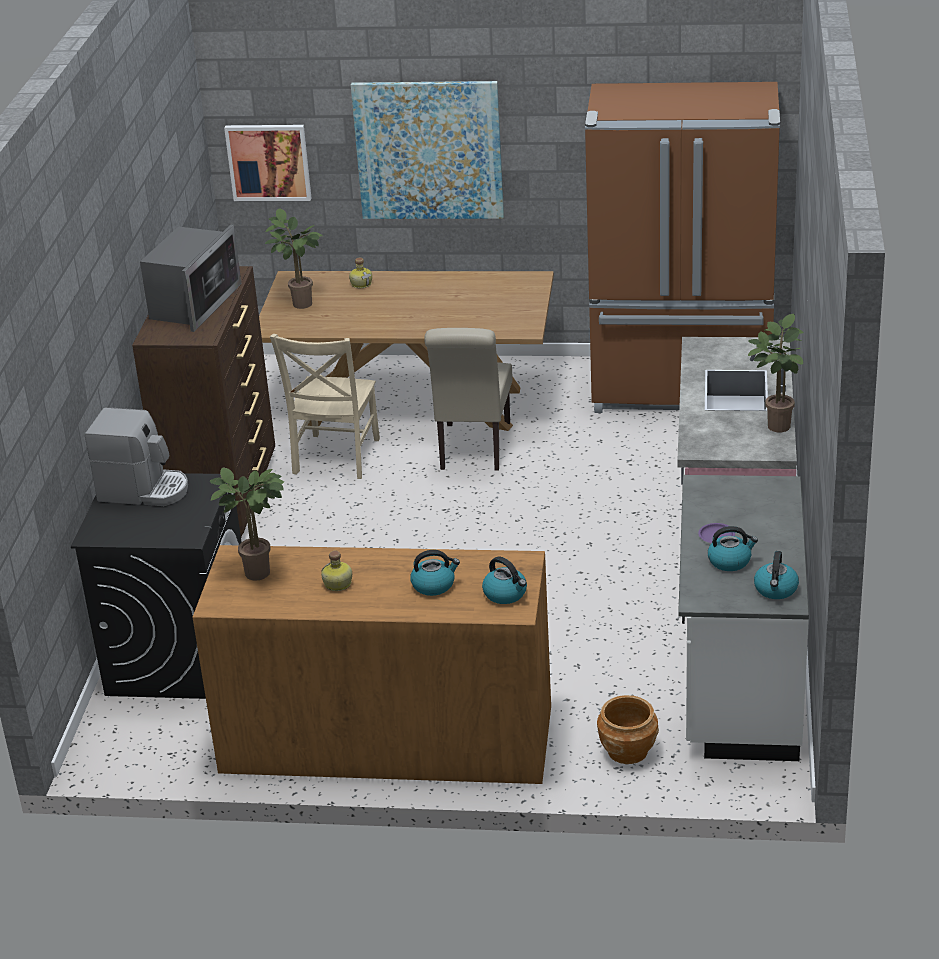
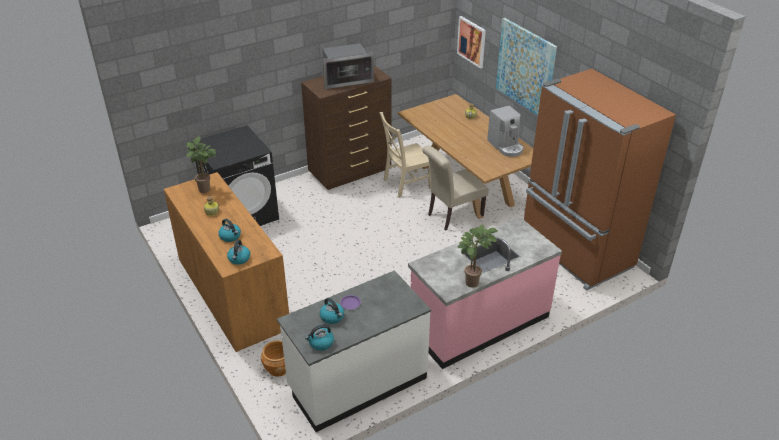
camera: 50 degrees right, 5 degrees up
coffee machine [85,407,188,506] -> coffee machine moved to [487,106,524,157]
potted plant [265,208,323,309] -> none

